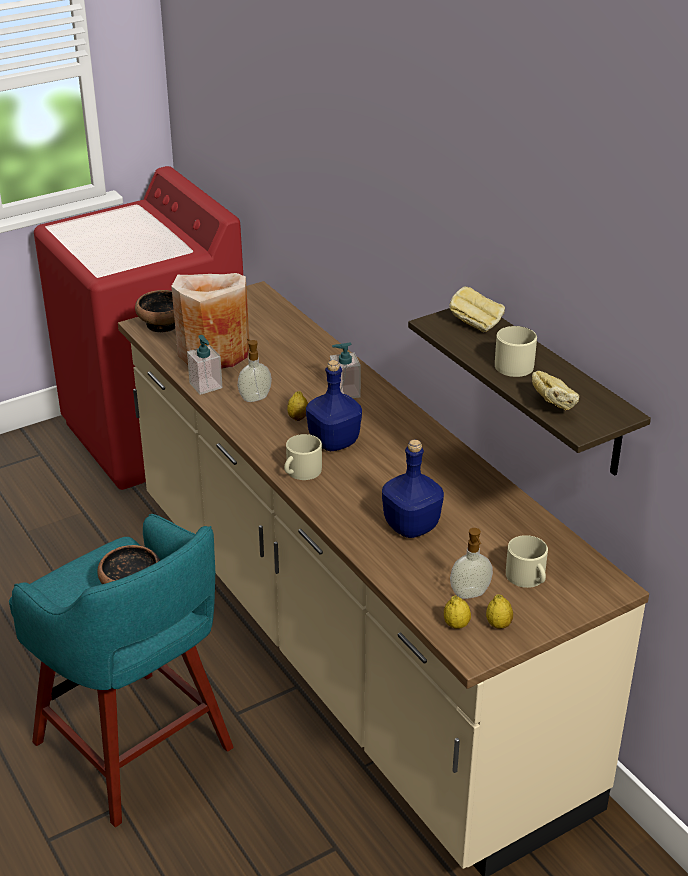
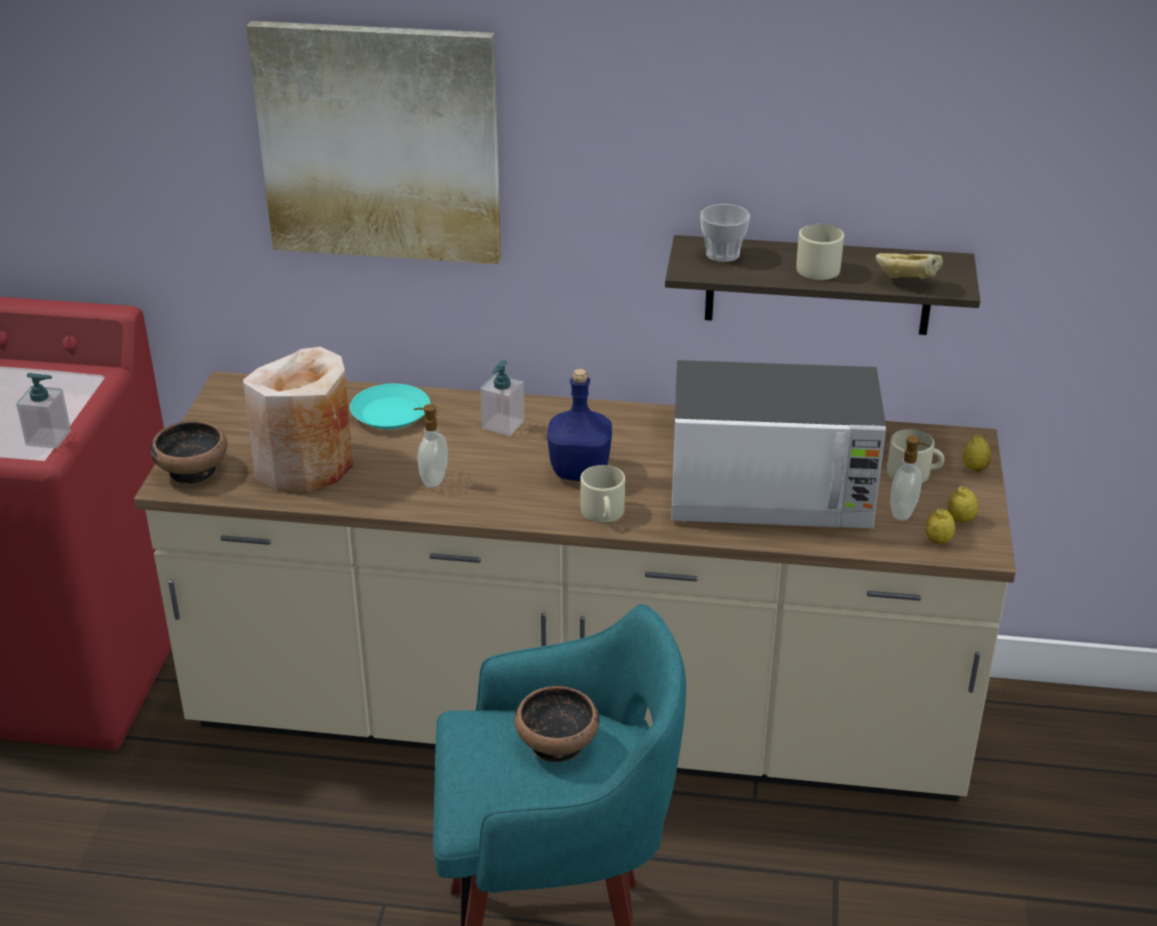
camera: 50 degrees left, 0 degrees up
soap dispenser [187,335,223,395] -> soap dispenser moved to [16,373,71,449]
lemon [287,391,308,421] -> lemon moved to [963,434,991,472]
blue bottle [382,440,444,538] -> microwave [671,360,886,528]
bread [449,286,505,332] -> cup [700,204,750,262]
none -> picture [246,21,501,264]
none -> turquoise plate [350,384,430,429]

